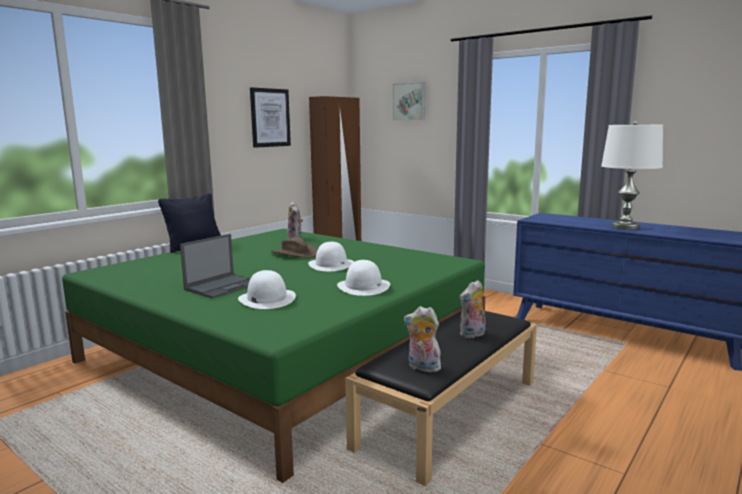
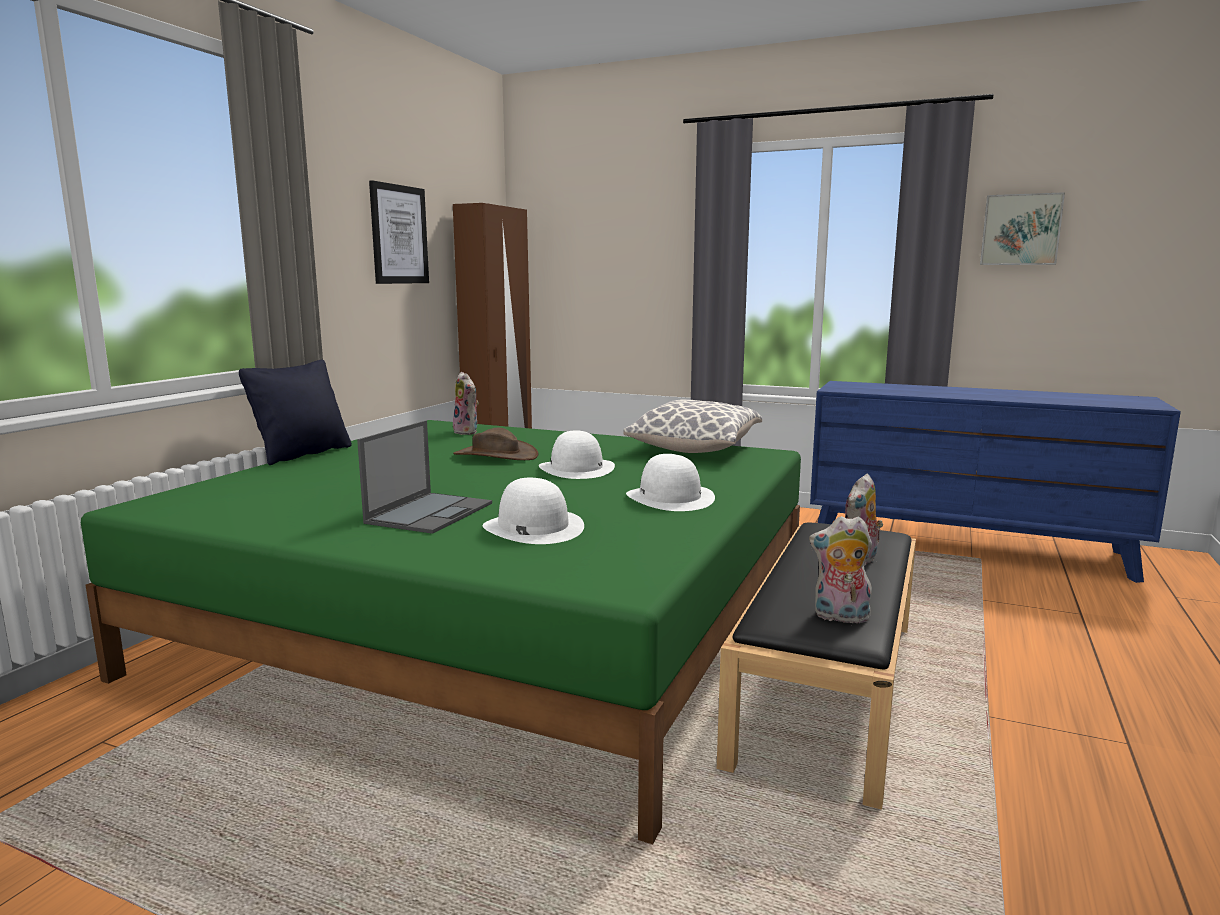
camera: 15 degrees left, 0 degrees up
picture [393,82,425,121] -> picture moved to [980,192,1065,265]
white table lamp [601,121,663,230] -> none
none -> pillow [624,399,762,453]

